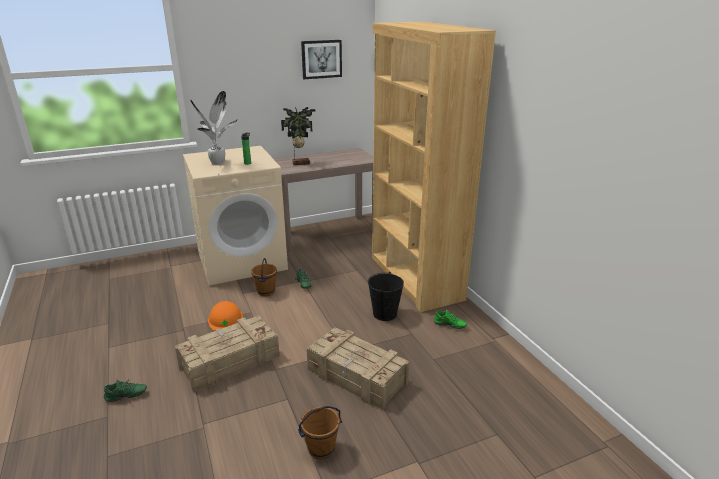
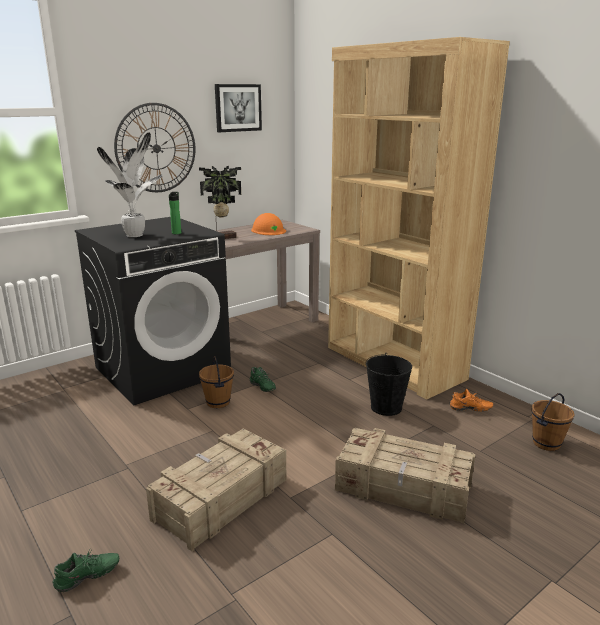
camera: 15 degrees left, 5 degrees down
beige washing machine [183,146,288,286] -> black washing machine [75,217,231,405]
orange hard hat [208,301,243,331] -> orange hard hat moved to [251,213,286,235]
brown bucket [298,406,342,459] -> brown bucket moved to [531,393,575,451]
green shoe [434,309,467,329] -> orange shoe [450,389,493,412]
none -> wall clock [114,103,195,192]

